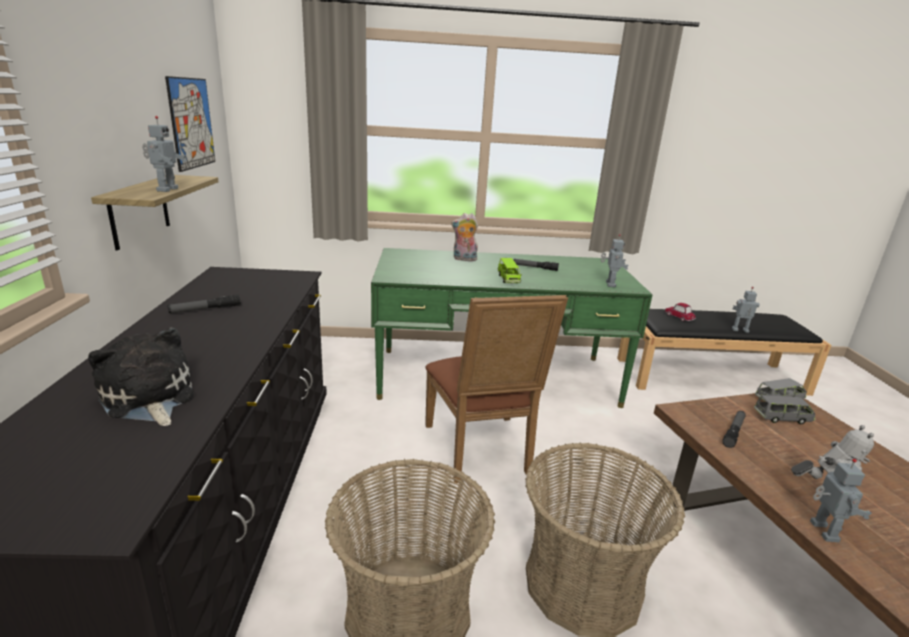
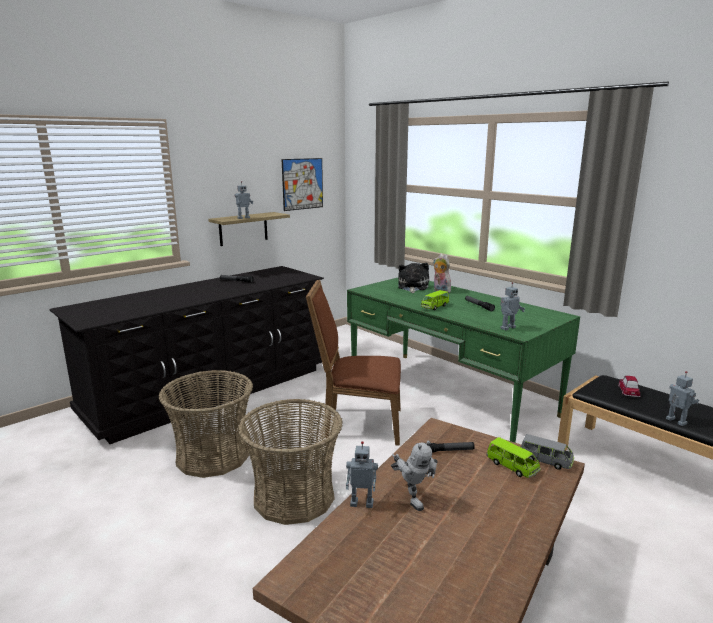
camera: 50 degrees right, 5 degrees down
plush toy [88,327,194,426] -> plush toy moved to [398,263,429,293]
brown chair [425,295,568,483] -> brown chair turned 60 degrees clockwise [306,279,401,446]
grey toy car [754,395,815,424] -> green toy car [486,437,541,478]
toy robot [810,459,872,542] -> toy robot turned 45 degrees clockwise [346,441,378,508]

